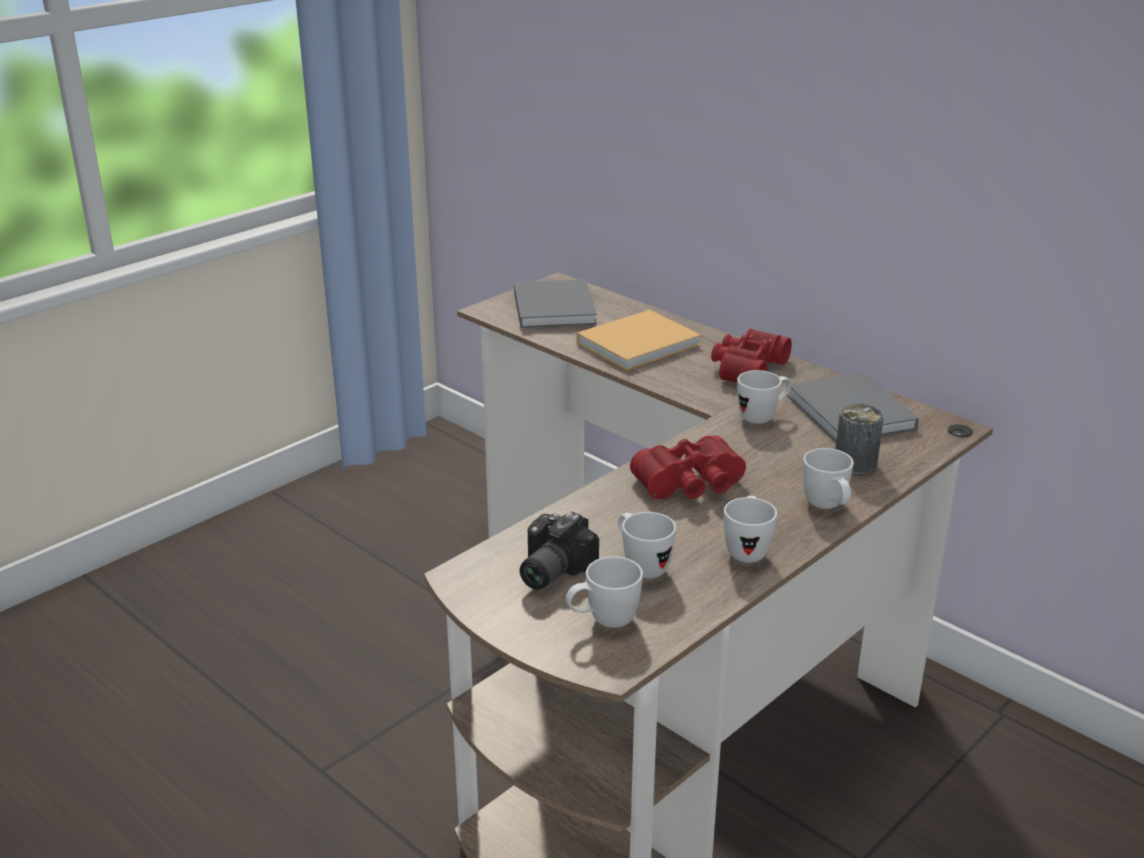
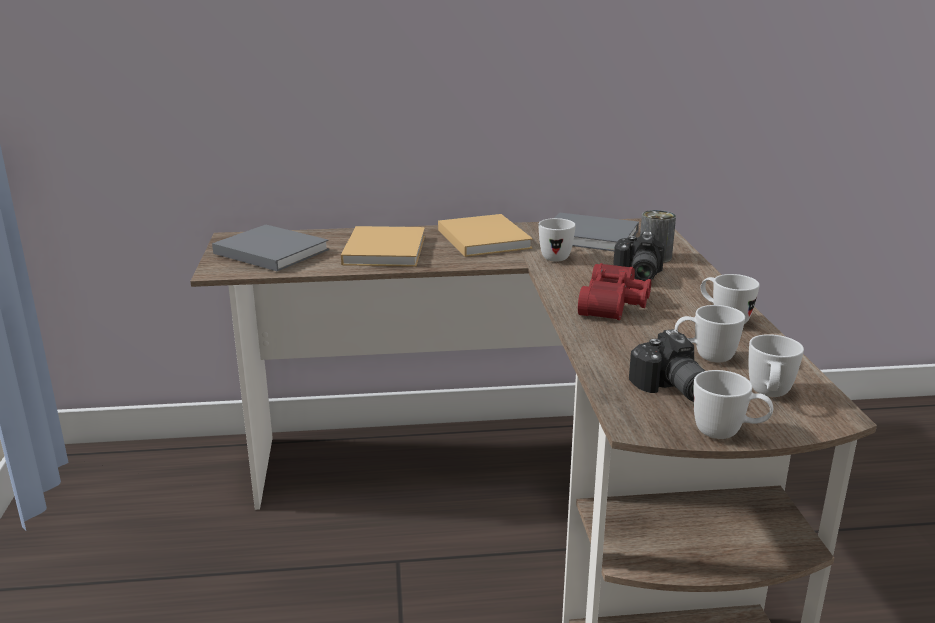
camera: 50 degrees left, 5 degrees down
red binoculars [711,329,792,383] -> beige book [438,214,533,257]
white mug [803,448,854,509] -> white mug moved to [693,370,773,439]
none -> camera [613,232,665,281]

